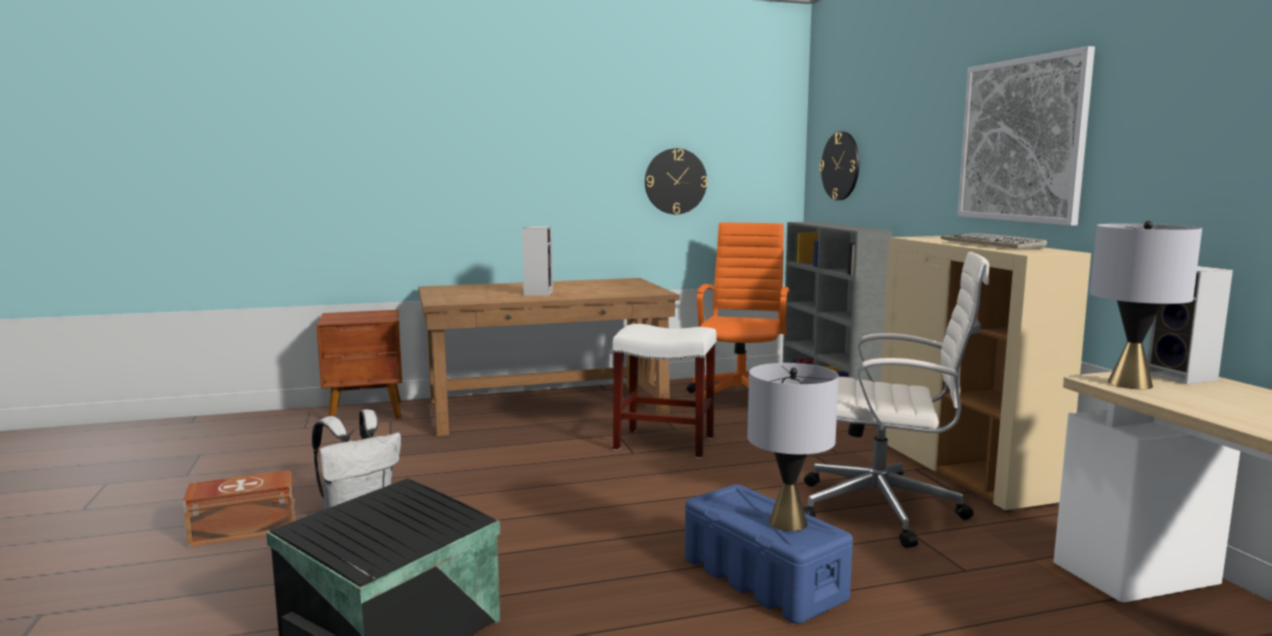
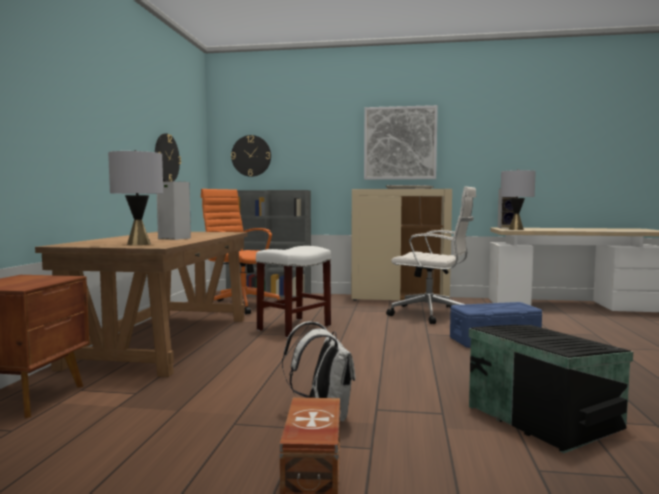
camera: 65 degrees left, 5 degrees down
grey table lamp [747,363,839,531] -> grey table lamp moved to [108,150,163,245]
white office chair [803,252,989,548] -> white office chair turned 75 degrees clockwise [386,187,476,324]

